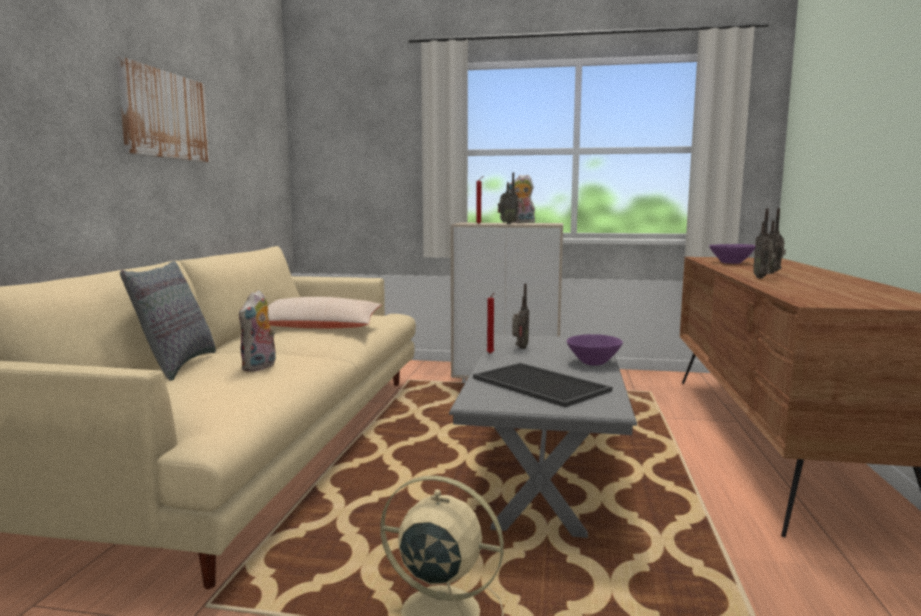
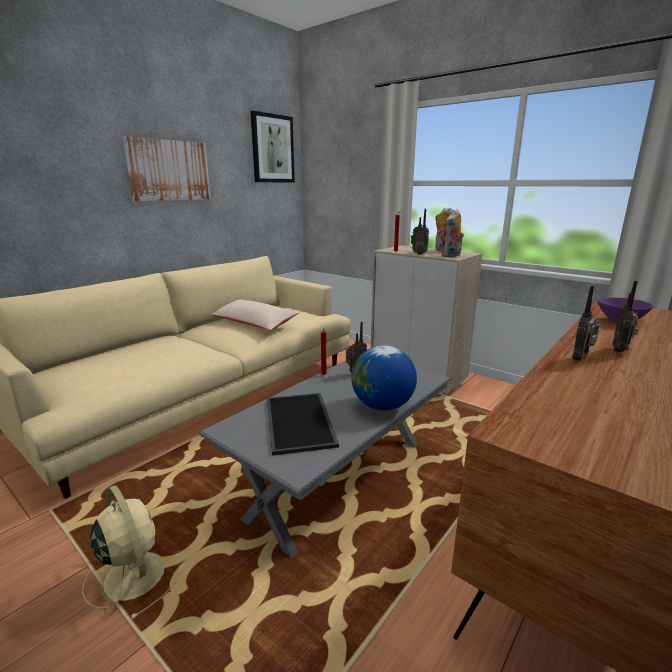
camera: 30 degrees right, 10 degrees up
grey pillow [120,261,216,381] -> none
plush toy [239,290,276,372] -> plush toy moved to [441,209,464,257]
purple bowl [567,334,623,366] -> globe [351,345,417,411]
none -> picture [251,111,295,182]

